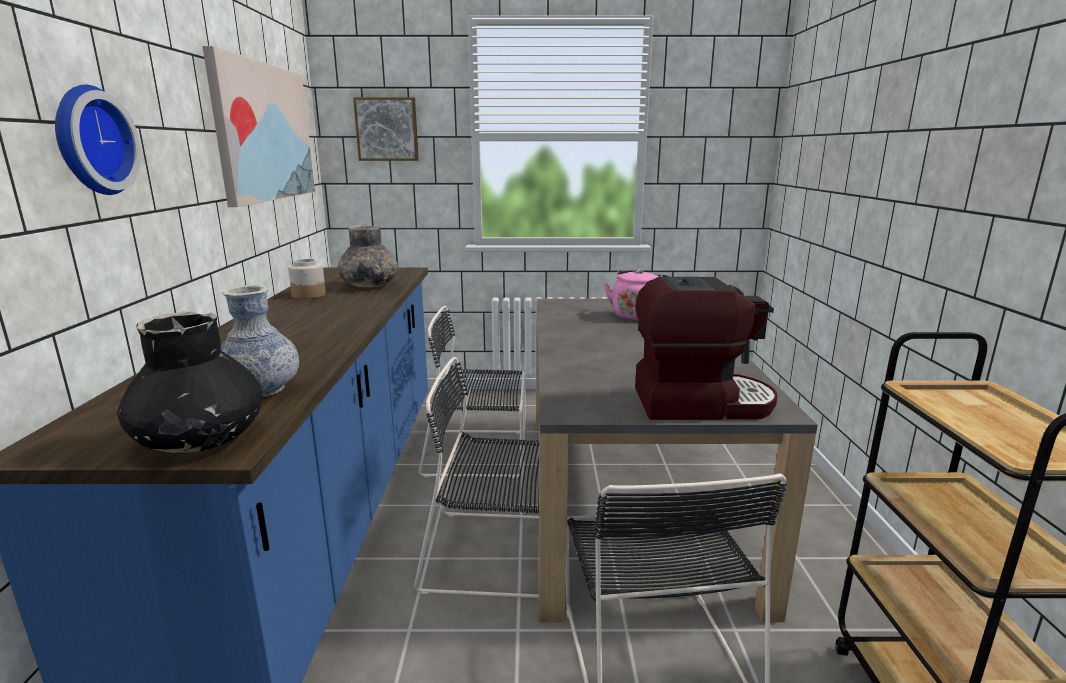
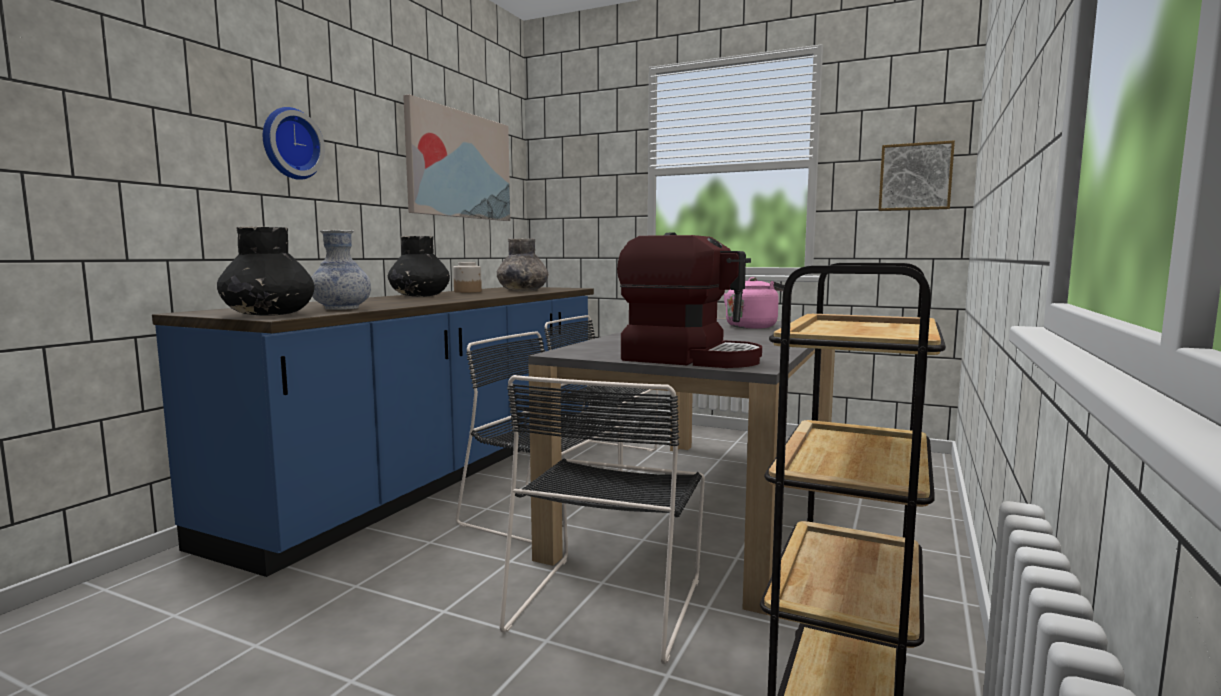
camera: 25 degrees right, 10 degrees down
picture [353,97,419,161] -> picture moved to [878,140,955,211]
none -> black vase [388,236,450,297]

